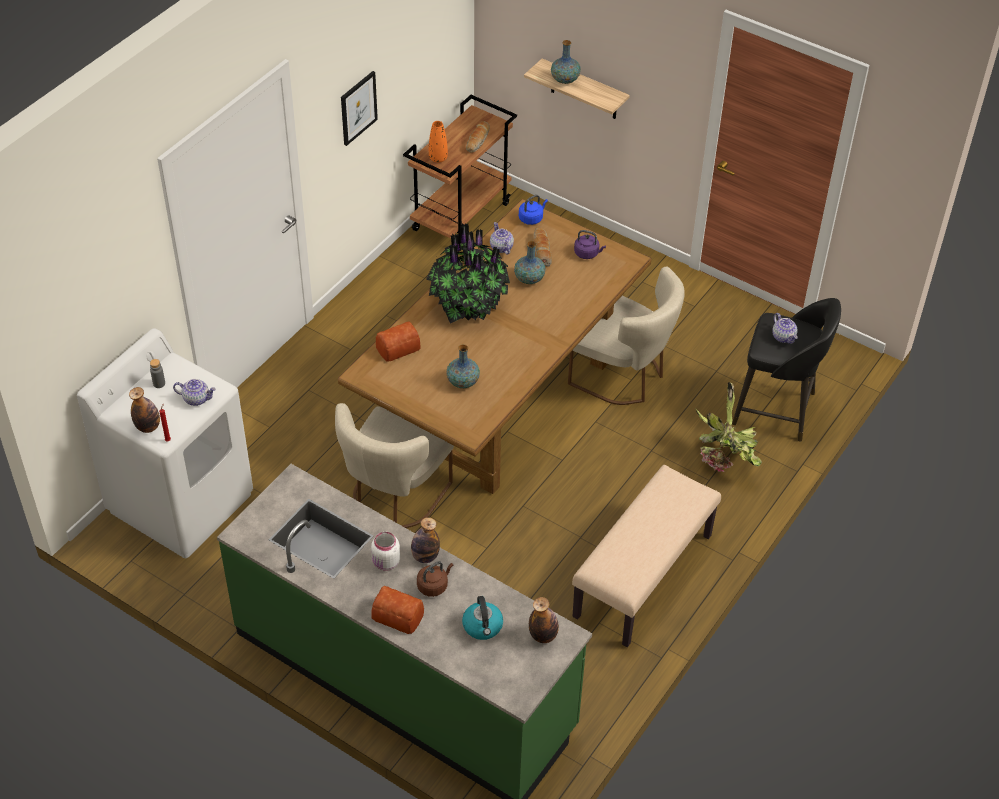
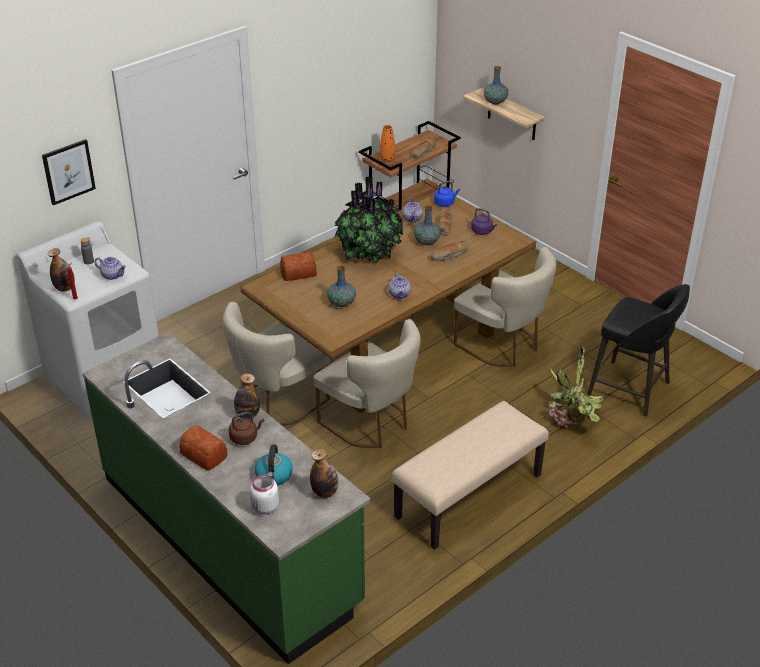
camera: 15 degrees right, 10 degrees down
picture [341,71,378,146] -> picture moved to [42,139,96,205]
white jar [371,532,400,571] -> white jar moved to [250,474,279,515]
teapot [772,313,798,344] -> teapot moved to [389,272,411,299]
none -> beige chair [313,319,421,448]
none -> bread [431,241,468,261]

